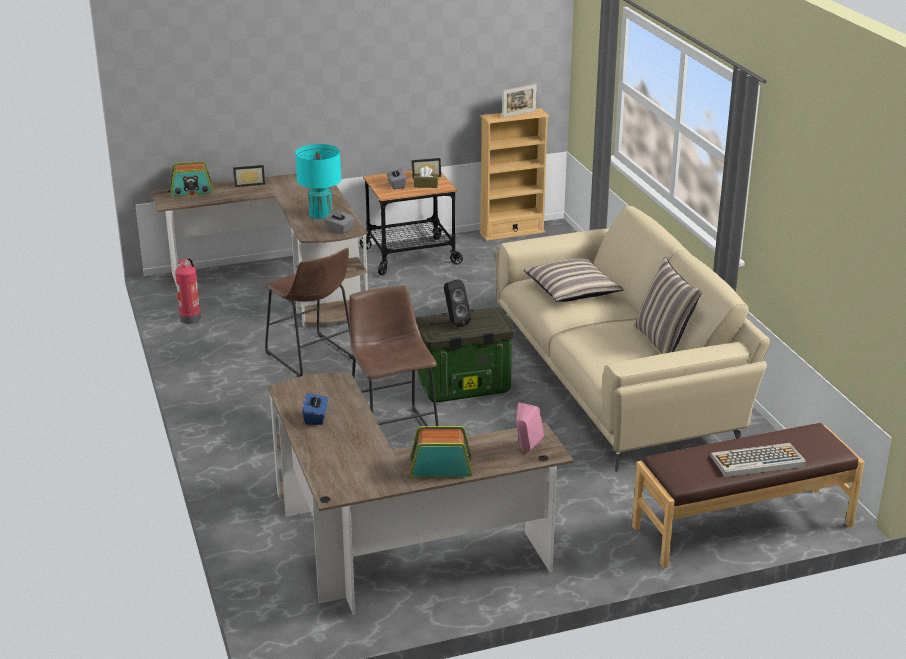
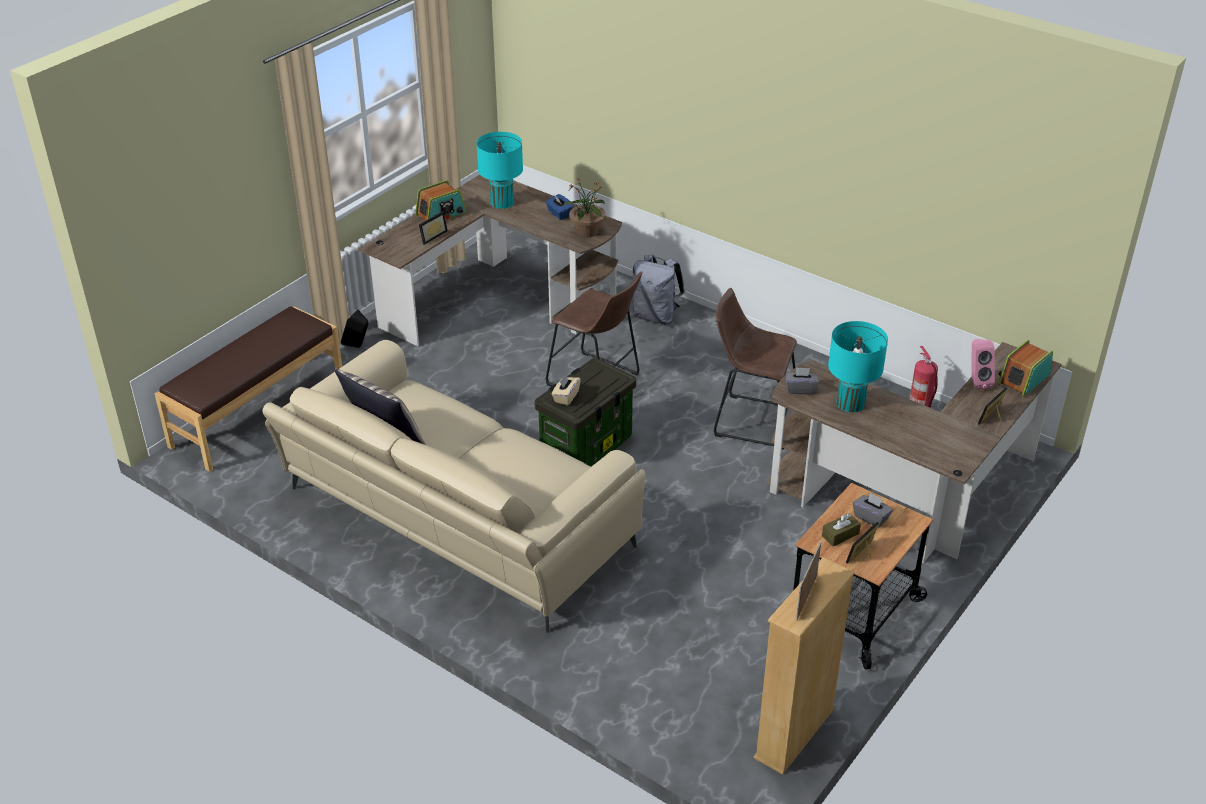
camera: 145 degrees right, 10 degrees up
black speaker [444,280,471,327] -> black speaker moved to [341,310,368,348]
pink speaker [516,403,544,452] -> pink speaker moved to [972,339,995,390]
pillow [524,258,624,302] -> none
keyboard [710,443,806,477] -> none
none -> picture frame [419,211,448,245]
none -> turquoise table lamp [476,132,523,209]
none -> beige tissue box [551,375,581,406]
none -> potted plant [563,177,606,237]
none -> grey backpack [633,255,685,325]

